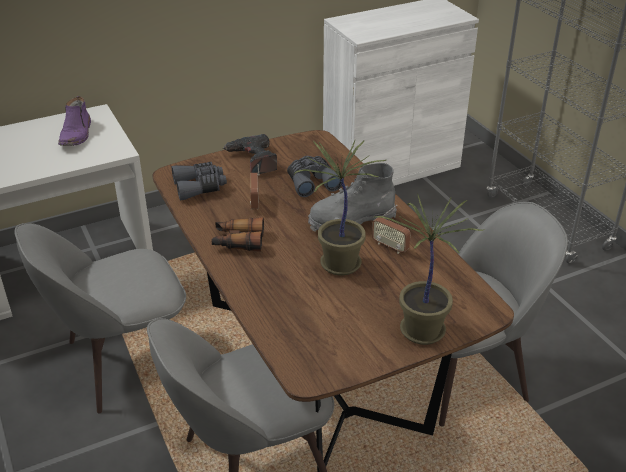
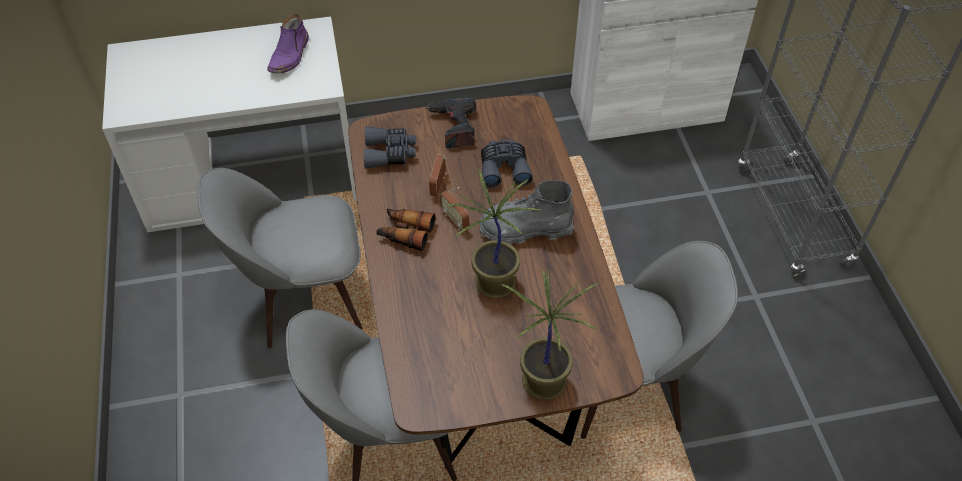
camera: 15 degrees right, 15 degrees up
radio [372,205,411,254] -> radio moved to [440,187,469,230]

